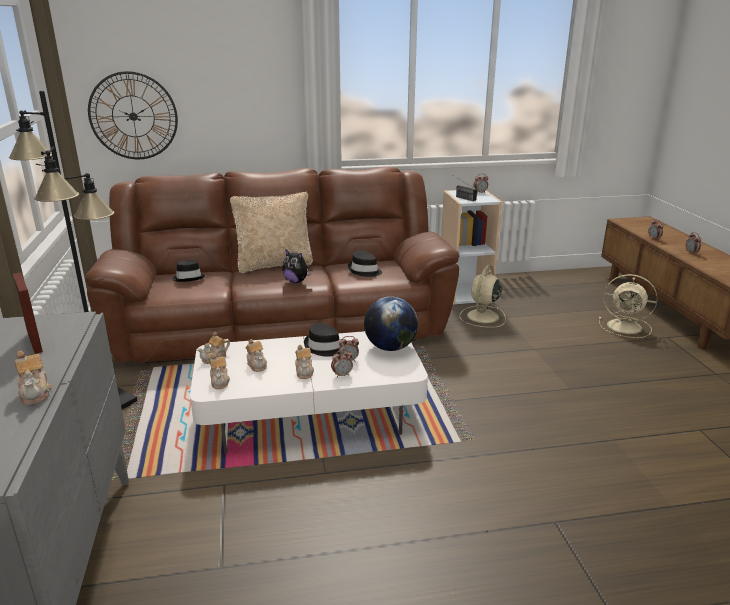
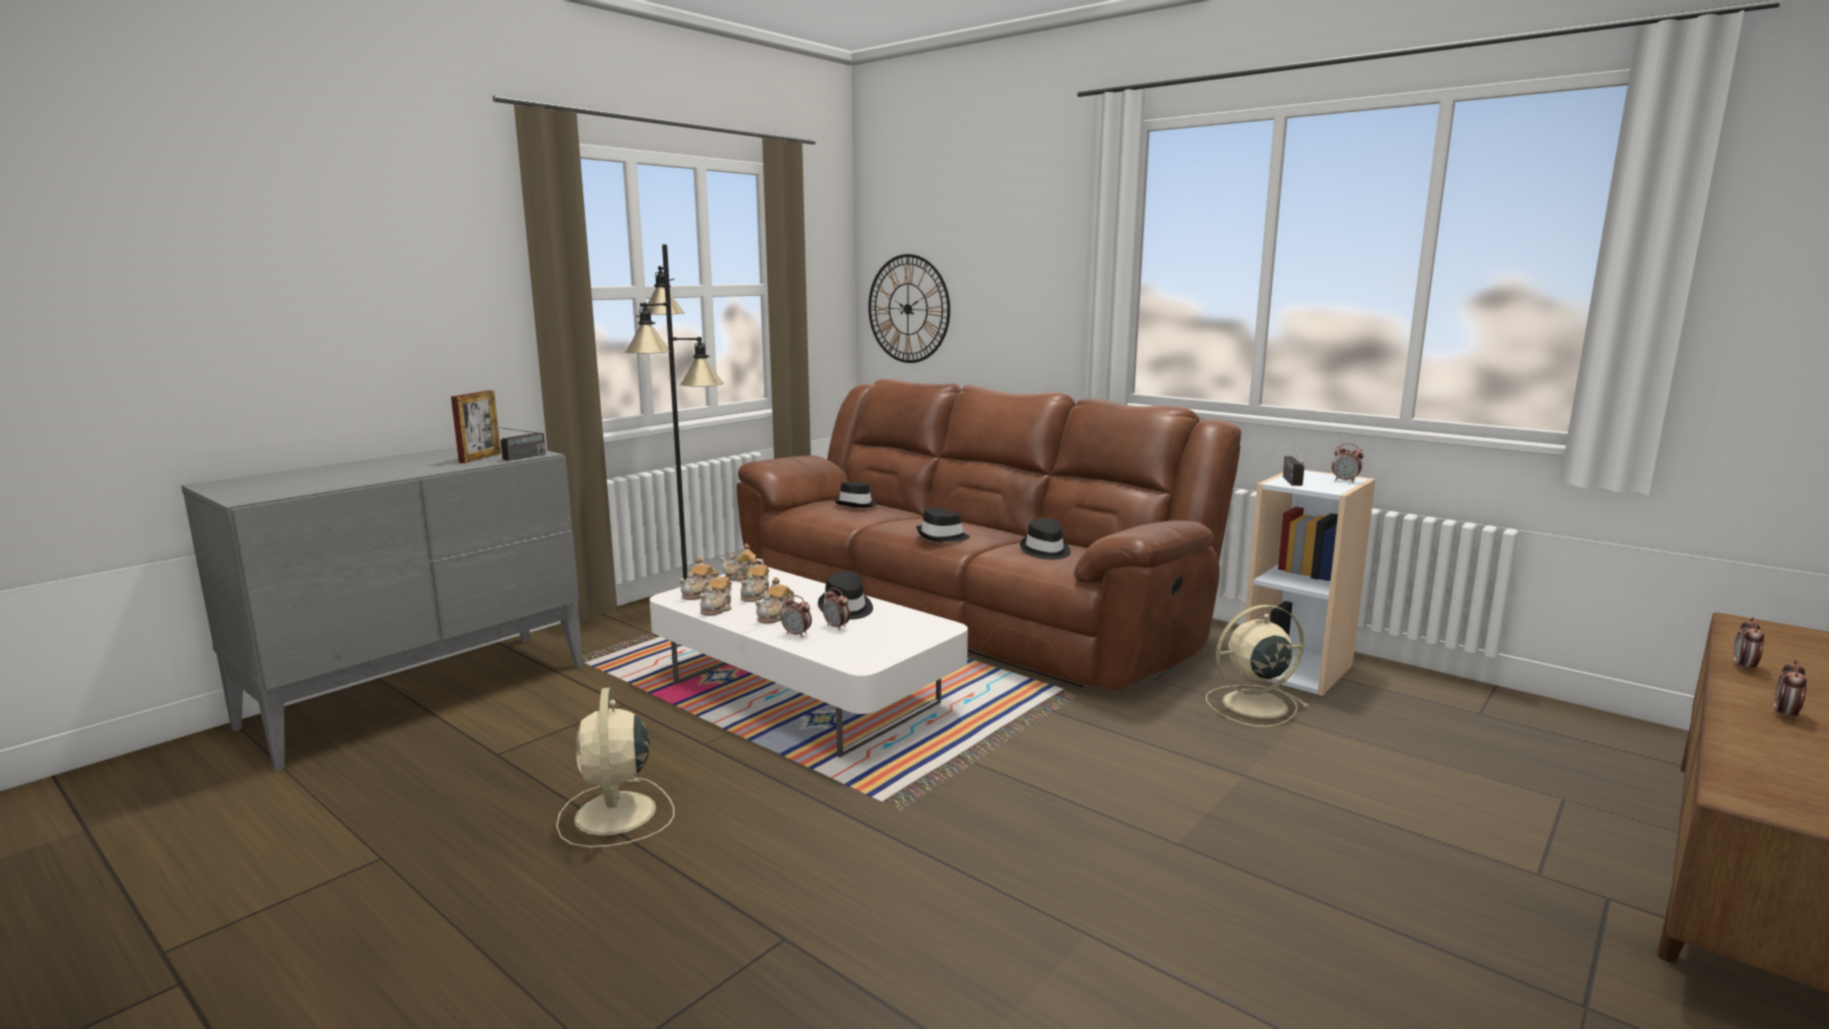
camera: 50 degrees right, 10 degrees down
teapot [15,351,52,405] -> teapot moved to [699,570,731,616]
beige pillow [230,191,313,273] -> none
plush toy [282,249,312,283] -> black hat [916,508,970,542]
globe [364,297,418,351] -> none
beige fan [599,274,657,338] -> beige fan moved to [556,687,674,848]
none -> radio [477,424,546,461]

